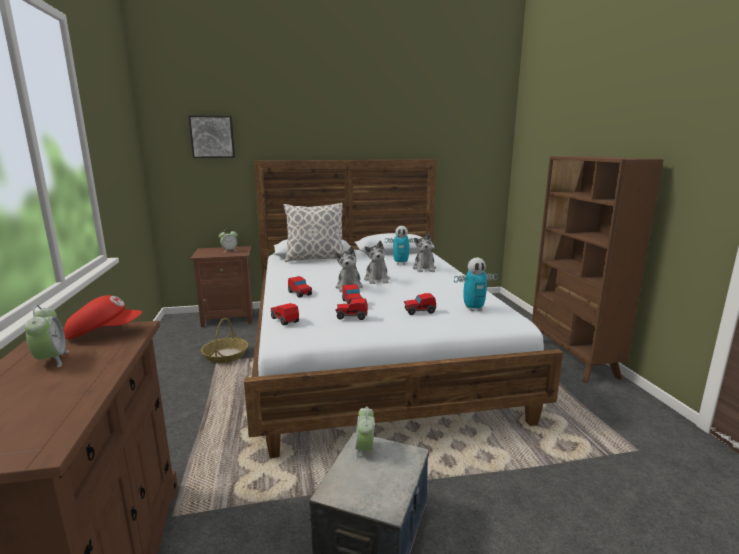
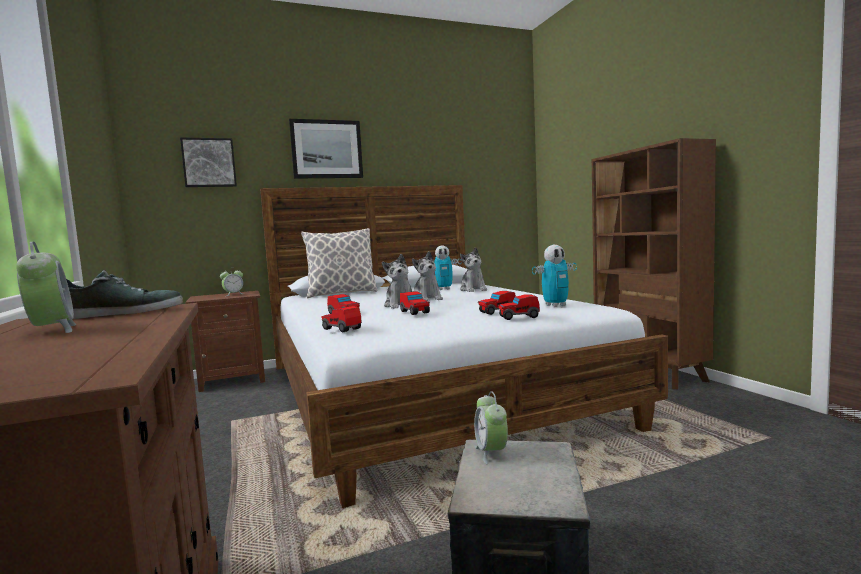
camera: 10 degrees left, 10 degrees down
red cap [64,295,142,339] -> shoe [66,270,183,319]
basket [201,318,248,363] -> none
toy car [335,298,368,320] -> toy car moved to [498,295,540,320]
none -> picture [289,119,363,179]

